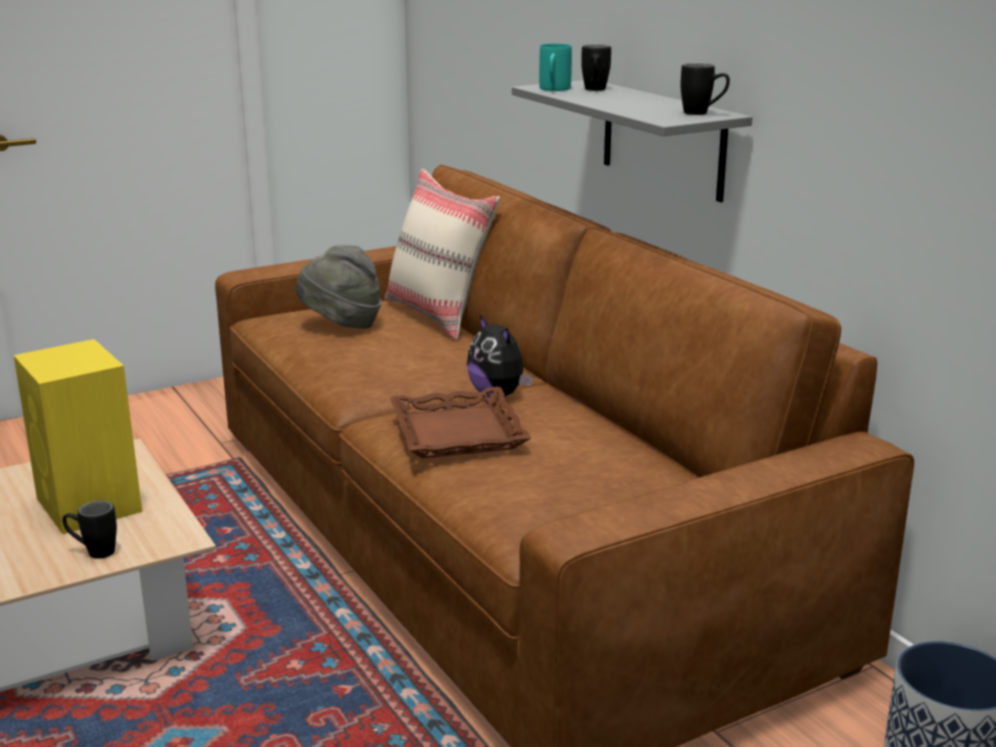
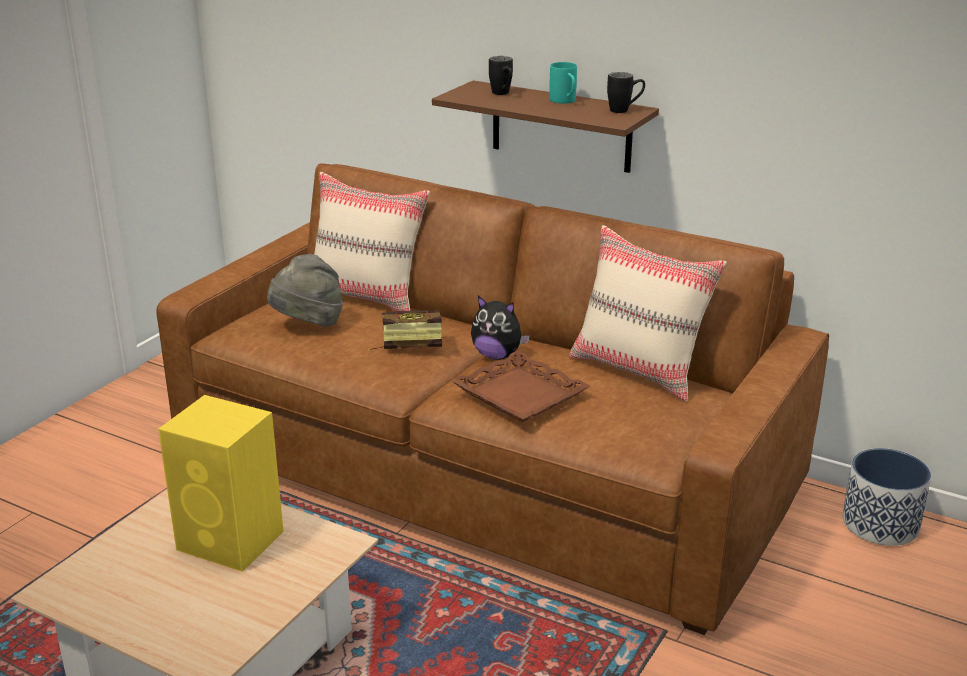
camera: 30 degrees left, 5 degrees up
black mug [62,500,117,559] -> none
grey shelf [512,80,752,202] -> brown shelf [432,81,659,173]
turquoise mug [539,44,572,91] -> turquoise mug moved to [549,62,577,104]
none -> book [368,310,442,350]
none -> beige pillow [569,225,727,402]

